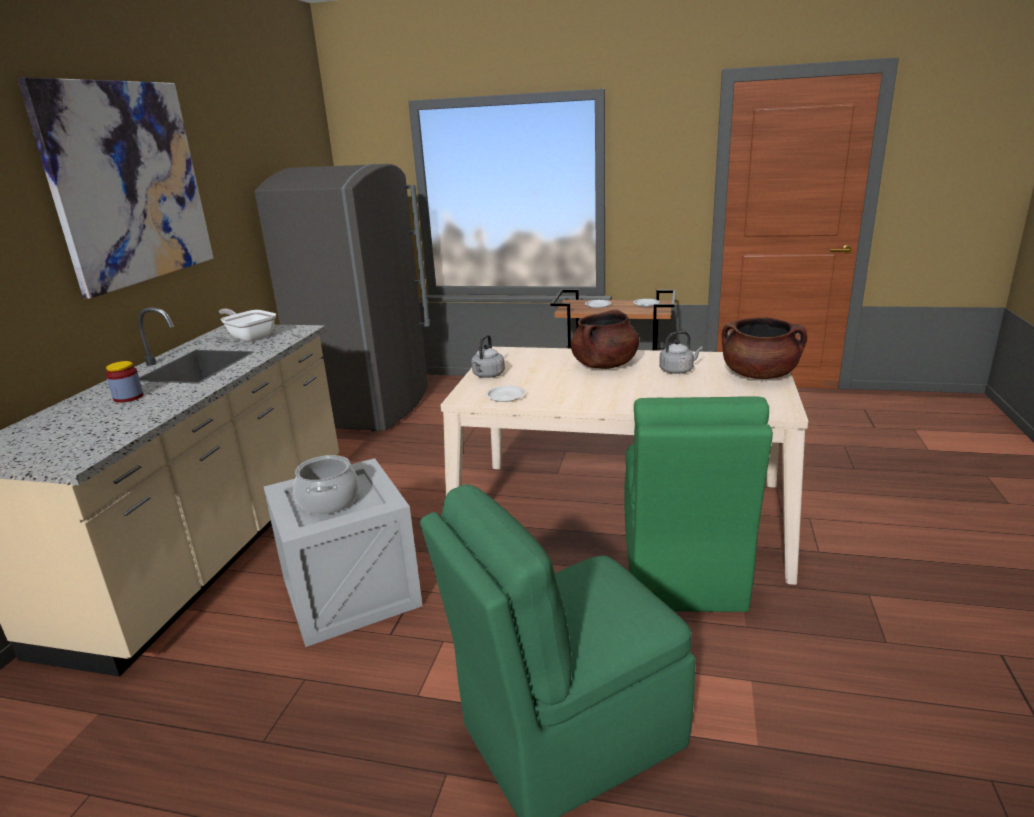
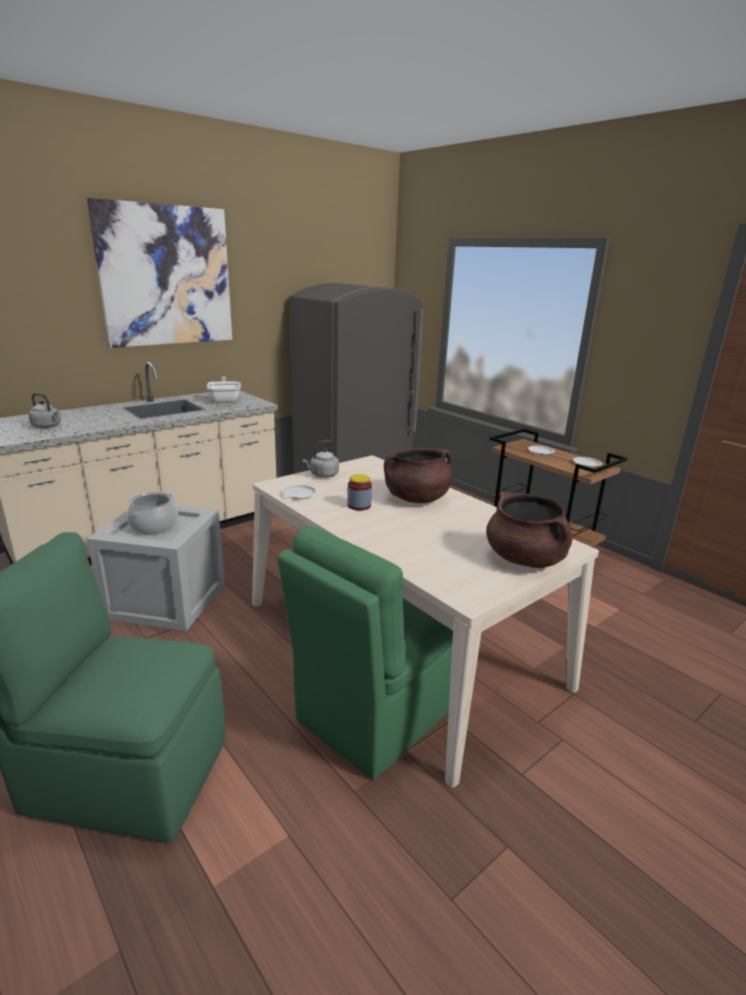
camera: 35 degrees right, 0 degrees up
jar [106,361,143,403] -> jar moved to [347,474,372,510]
grey kettle [659,331,703,374] -> grey kettle moved to [28,393,61,428]

